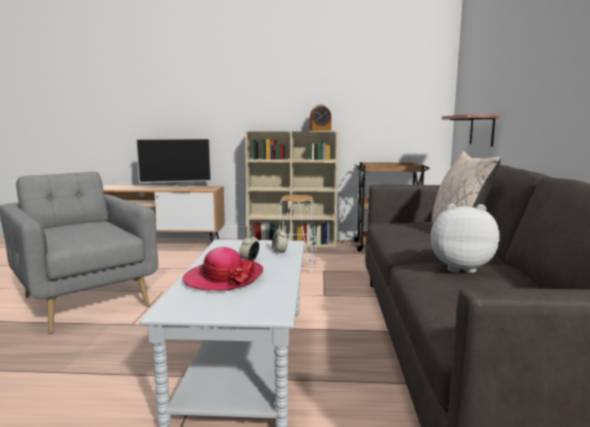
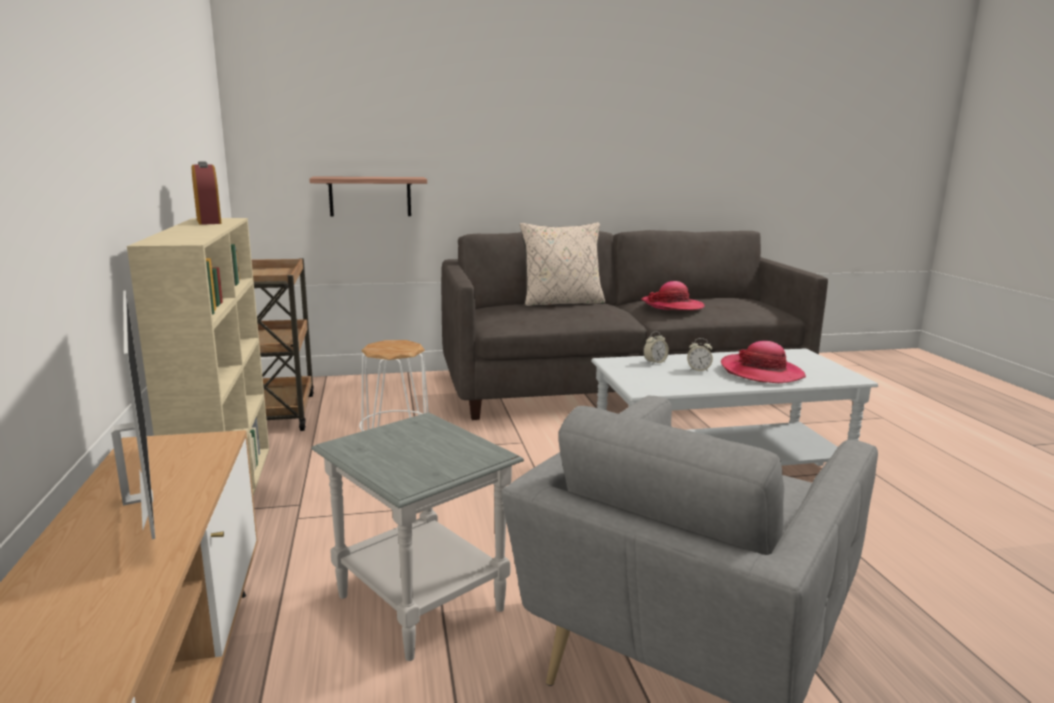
camera: 105 degrees left, 5 degrees up
plush toy [431,204,500,273] -> hat [642,281,705,310]
none -> grey side table [311,412,524,661]

